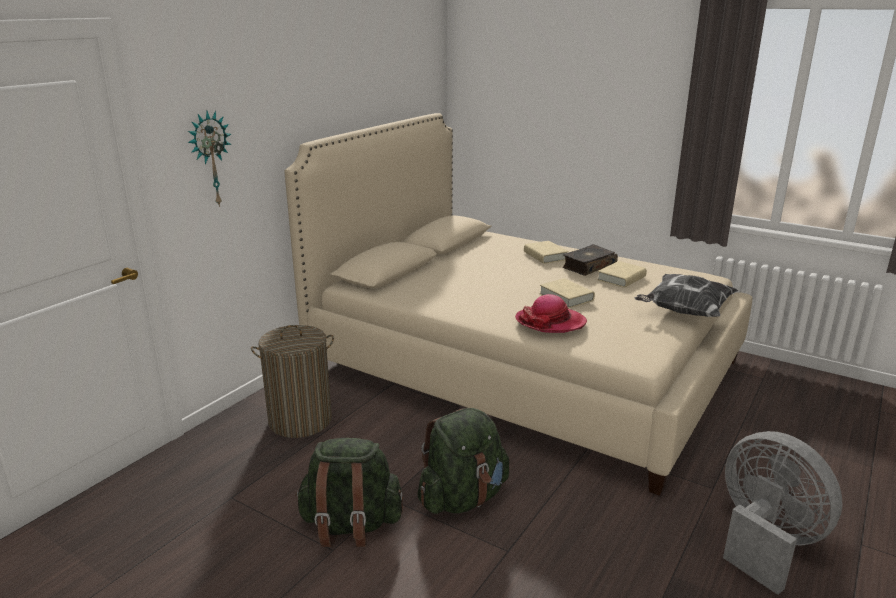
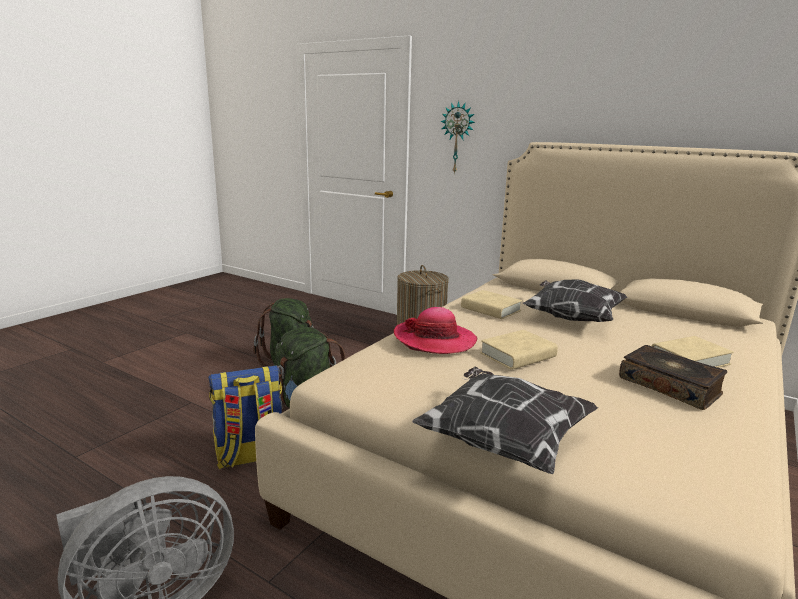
camera: 90 degrees right, 5 degrees down
beige book [597,261,647,288] -> beige book moved to [461,290,522,319]
none -> backpack [208,365,282,469]
none -> pillow [523,279,627,322]

